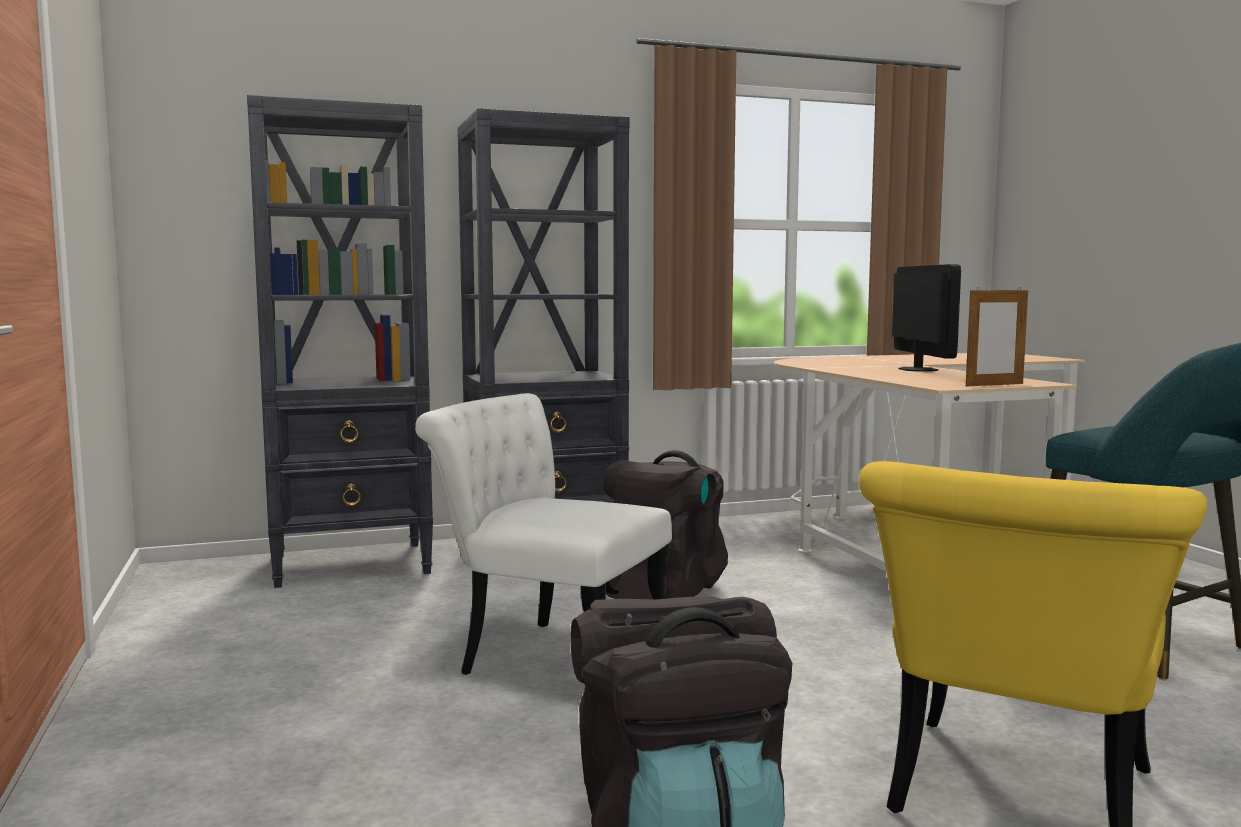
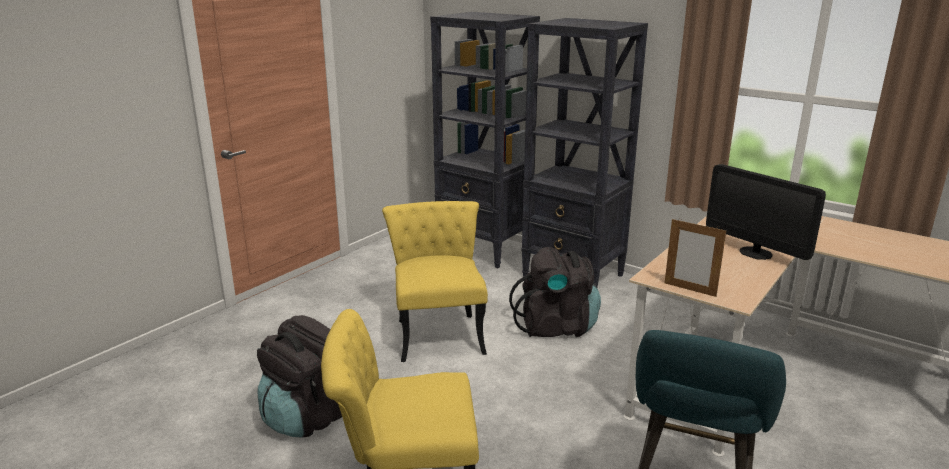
camera: 55 degrees right, 15 degrees up
white chair [415,393,672,675] -> yellow chair [382,201,488,362]
monitor [892,264,961,372] -> monitor turned 90 degrees clockwise [706,164,826,260]

